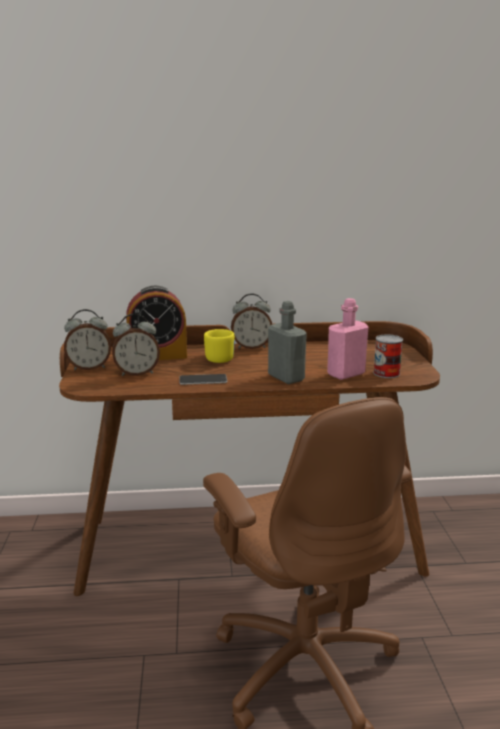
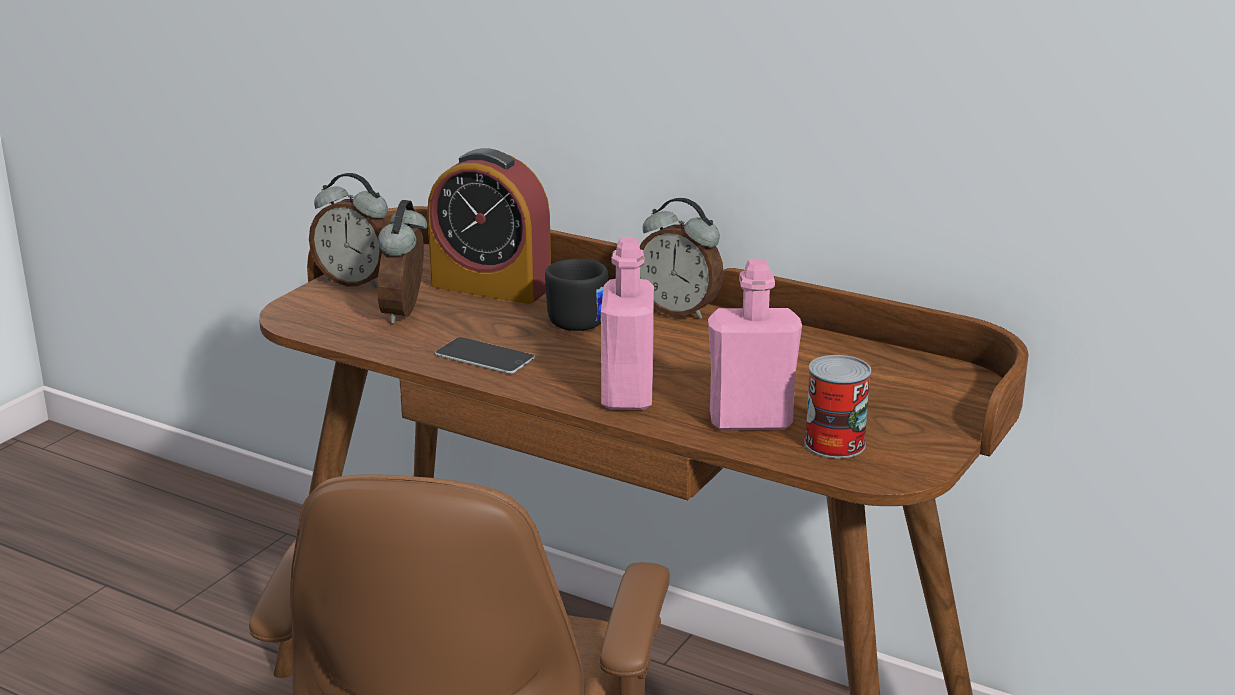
camera: 35 degrees right, 5 degrees up
alarm clock [112,313,160,376] -> alarm clock turned 75 degrees clockwise [378,200,427,324]
yellow mug [204,329,235,363] -> black mug [545,259,609,331]
grey bottle [268,301,307,384] -> pink bottle [601,237,654,410]

